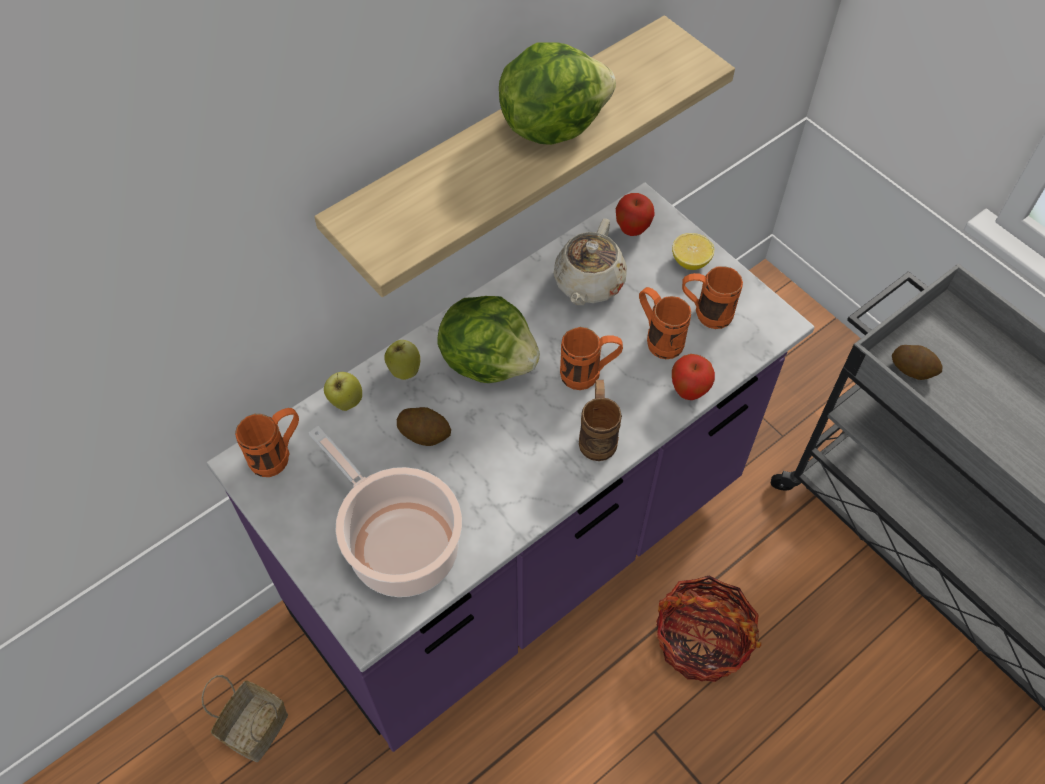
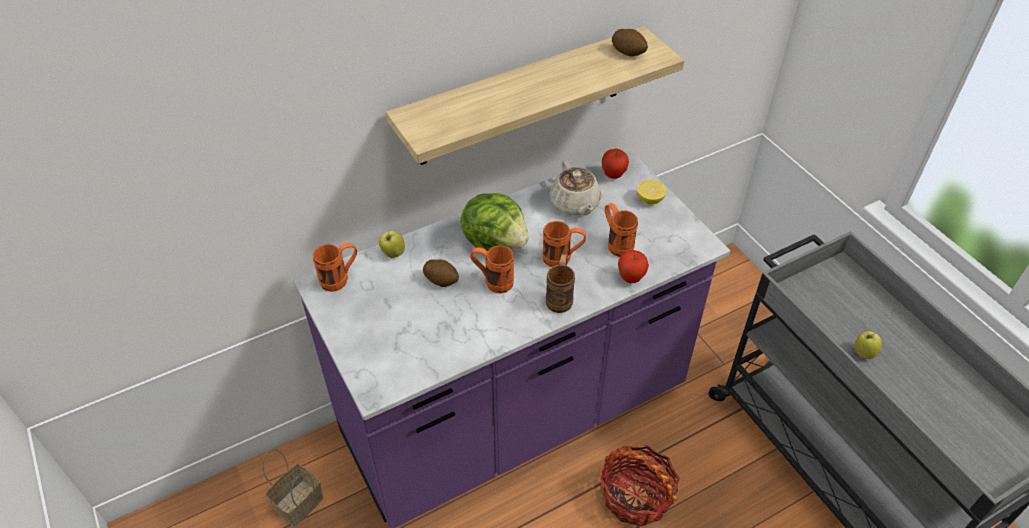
camera: 10 degrees right, 10 degrees down
cooking pot [309,426,462,597] -> none
apple [384,340,420,380] -> apple moved to [855,331,882,359]
lettuce [499,42,616,145] -> none
beige teapot [553,219,627,305] -> beige teapot turned 45 degrees counterclockwise [550,160,601,215]
orange mug [682,266,743,329] -> orange mug moved to [470,246,514,294]
potato [892,345,943,380] -> potato moved to [612,29,648,57]

